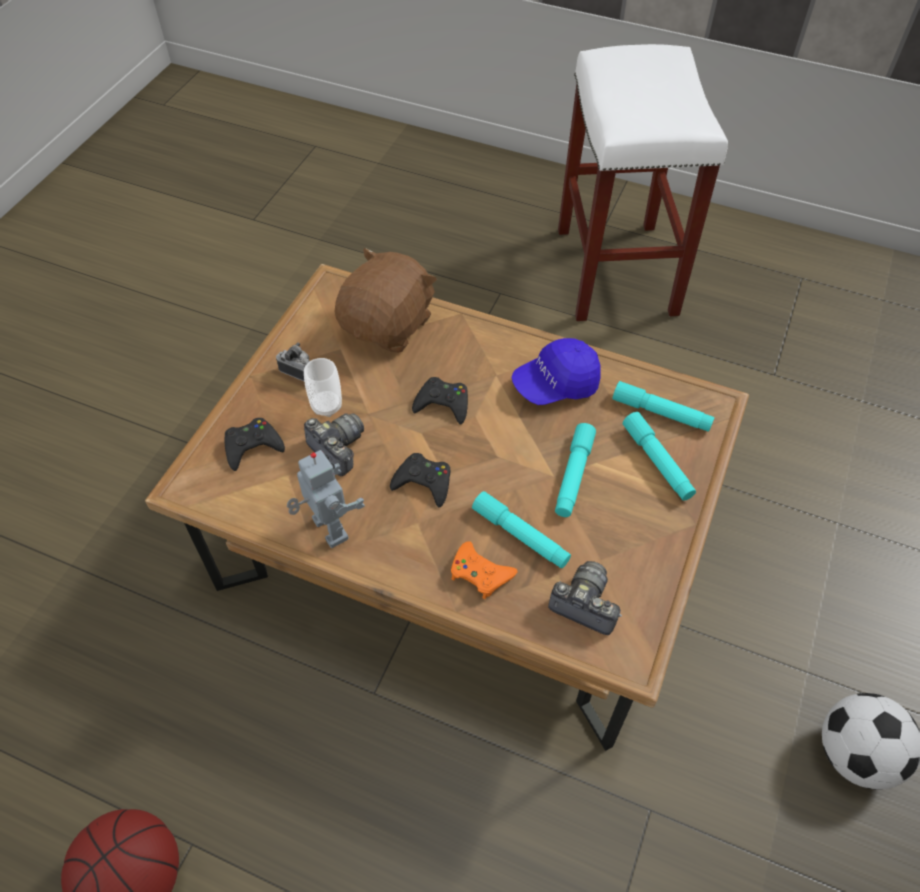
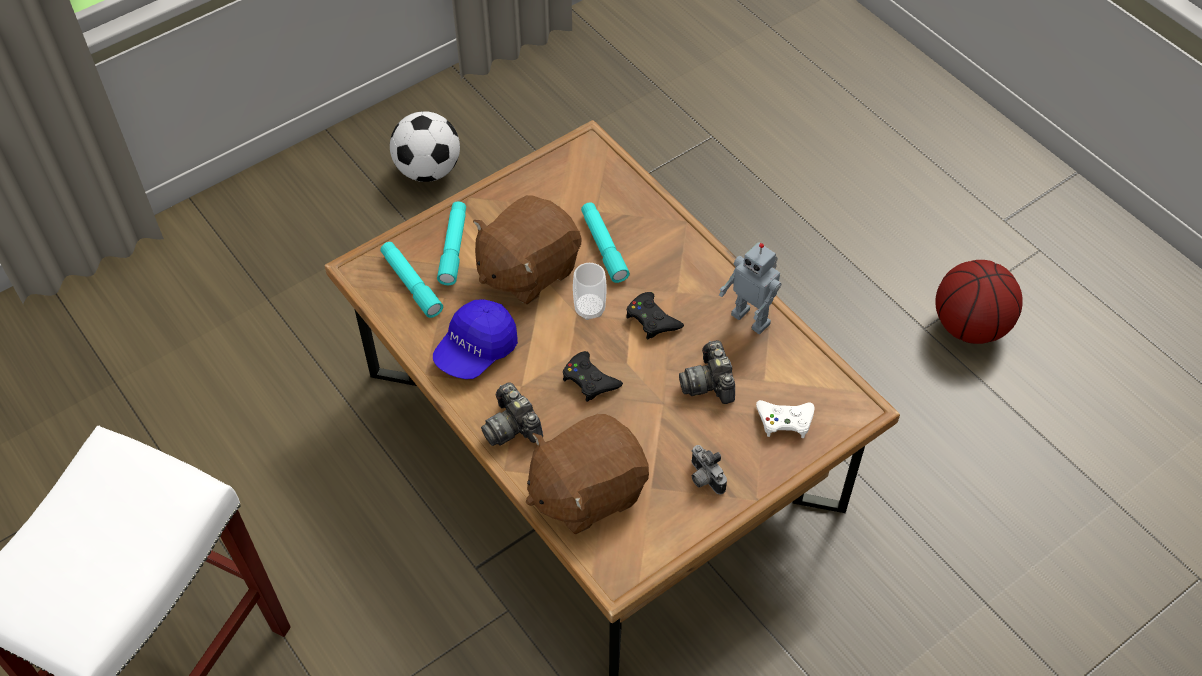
camera: 150 degrees left, 0 degrees up
black game controller [225,418,285,471] -> white game controller [756,400,815,438]
toy robot [287,450,365,548] -> toy robot turned 45 degrees counterclockwise [719,242,782,334]
cup [304,358,342,417] -> cup moved to [573,263,607,320]
orange game controller [451,541,517,599] -> none
blue cap [512,338,601,405] -> blue cap turned 120 degrees clockwise [433,299,518,379]
camera [548,561,622,635] -> camera moved to [481,382,543,446]
turquoise flashlight [555,423,596,517] -> brown plush toy [473,195,582,305]

